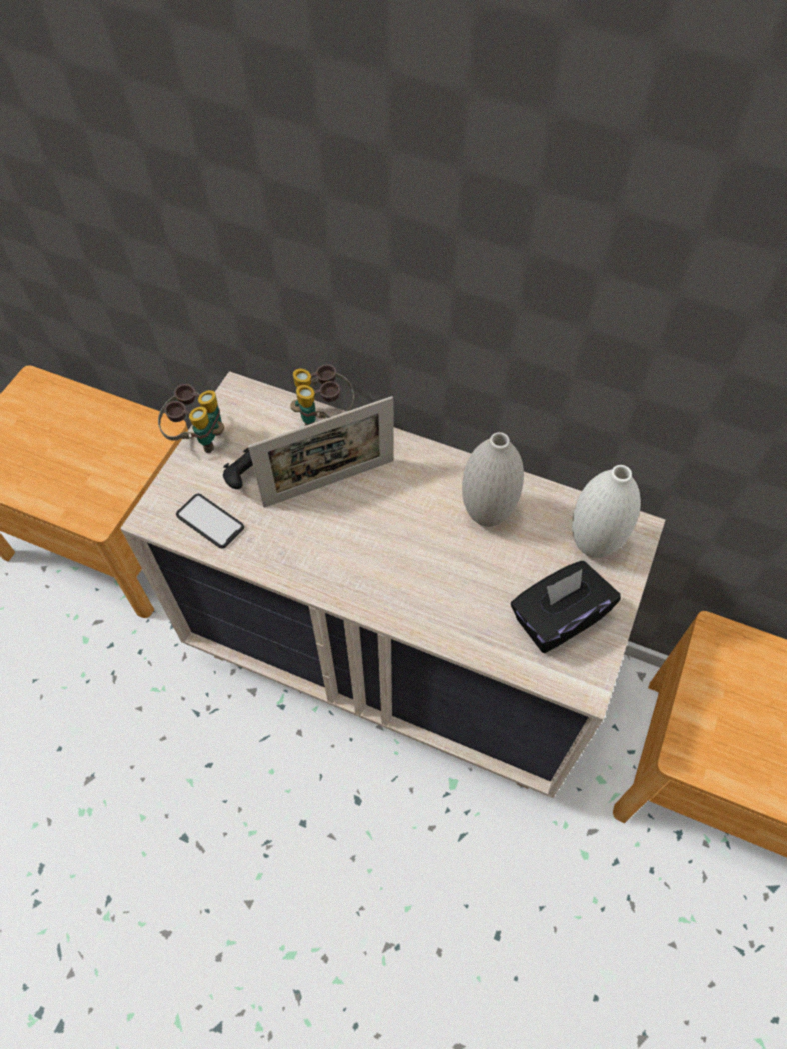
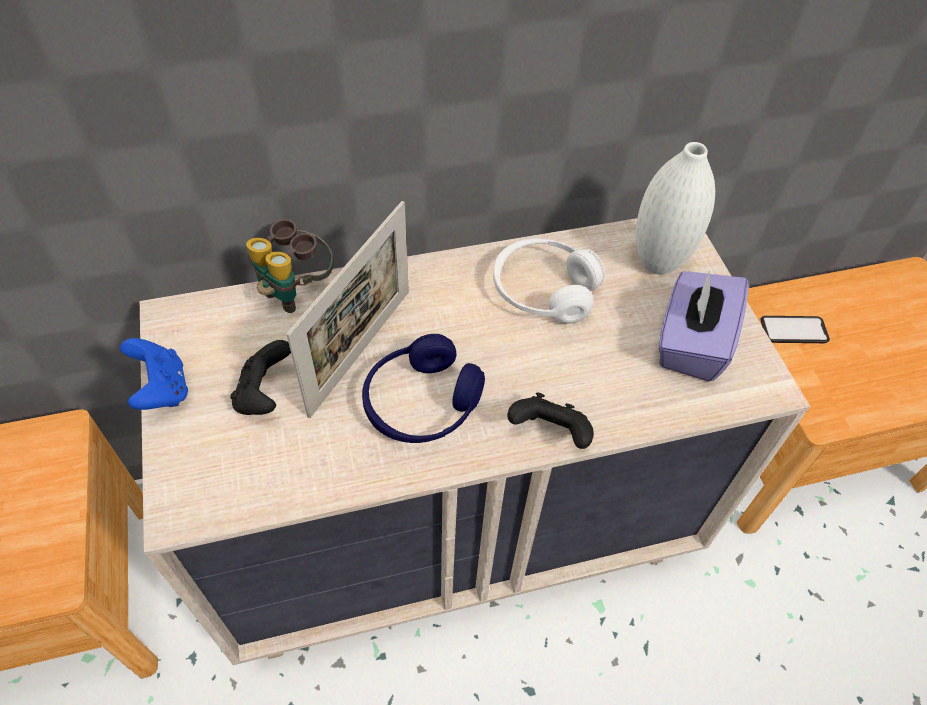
camera: 40 degrees left, 5 degrees down
binoculars [158,384,224,453] -> blue game controller [120,338,188,410]
phone [176,494,244,549] -> phone moved to [760,316,830,343]
white vase [462,432,524,527] -> white headphones [493,238,605,324]
black tissue box [511,561,621,653] -> purple tissue box [659,269,749,381]
none -> blue headphones [362,334,485,443]
none -> black game controller [507,392,594,449]

